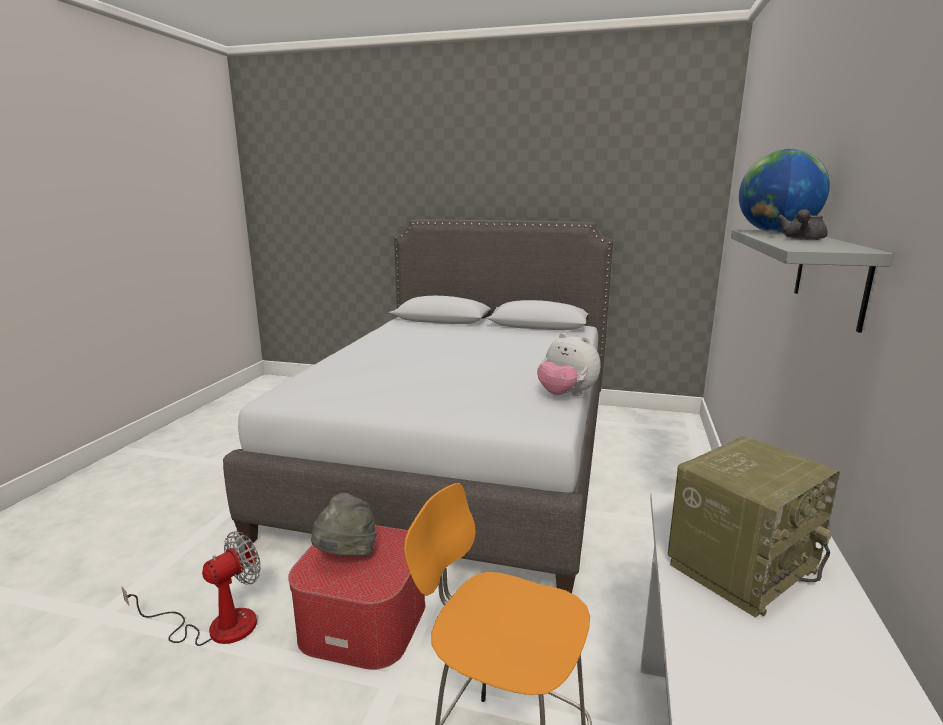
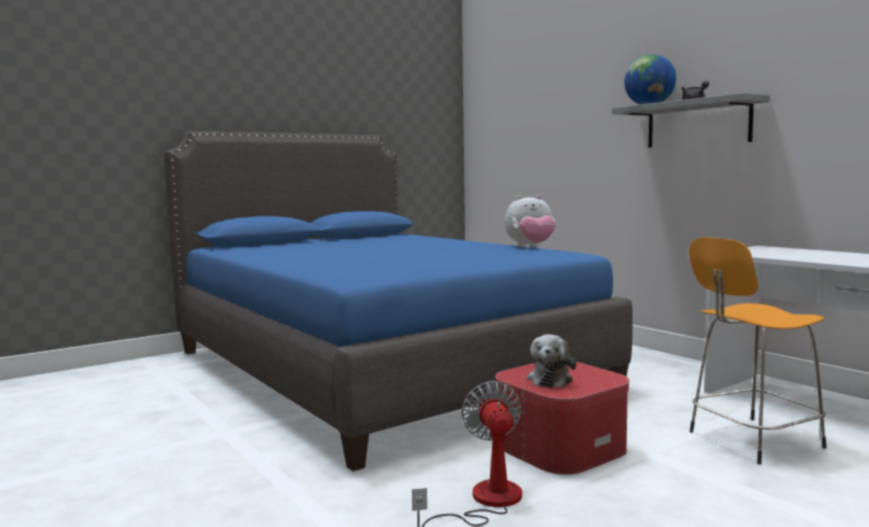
camera: 50 degrees left, 10 degrees down
grey bed [223,220,613,593] -> blue bed [164,131,633,471]
grey hat [311,493,377,555] -> plush toy [527,334,576,388]
radio [668,436,840,618] -> none

